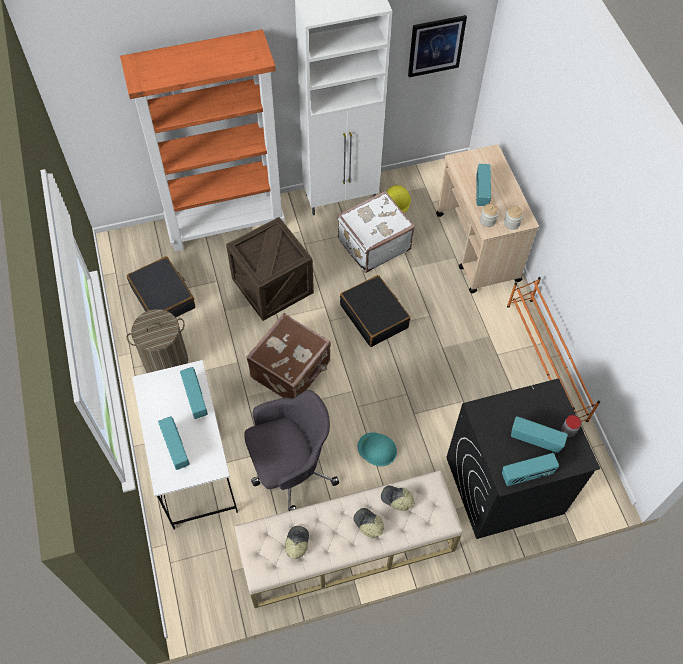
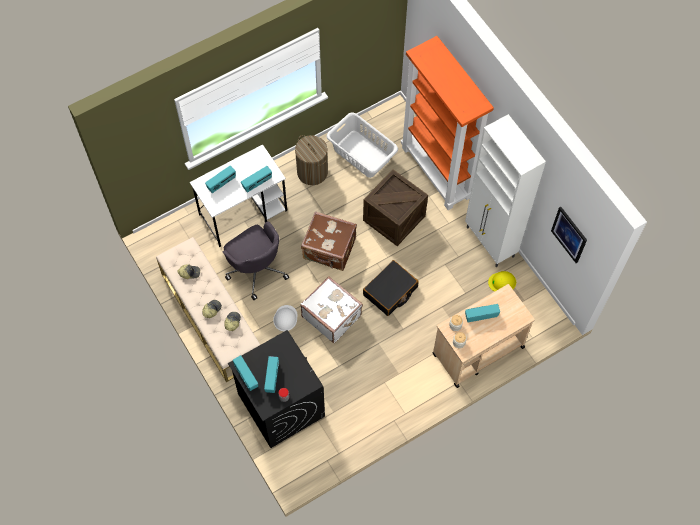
camera: 75 degrees right, 5 degrees up
black suitcase [127,256,195,317] -> white laundry basket [326,112,398,178]
white suitcase [338,191,415,273] -> white suitcase moved to [300,276,363,343]
turquoise hard hat [357,432,397,466] -> white hard hat [273,305,298,331]
orange shoe rack [507,277,600,422] -> none

